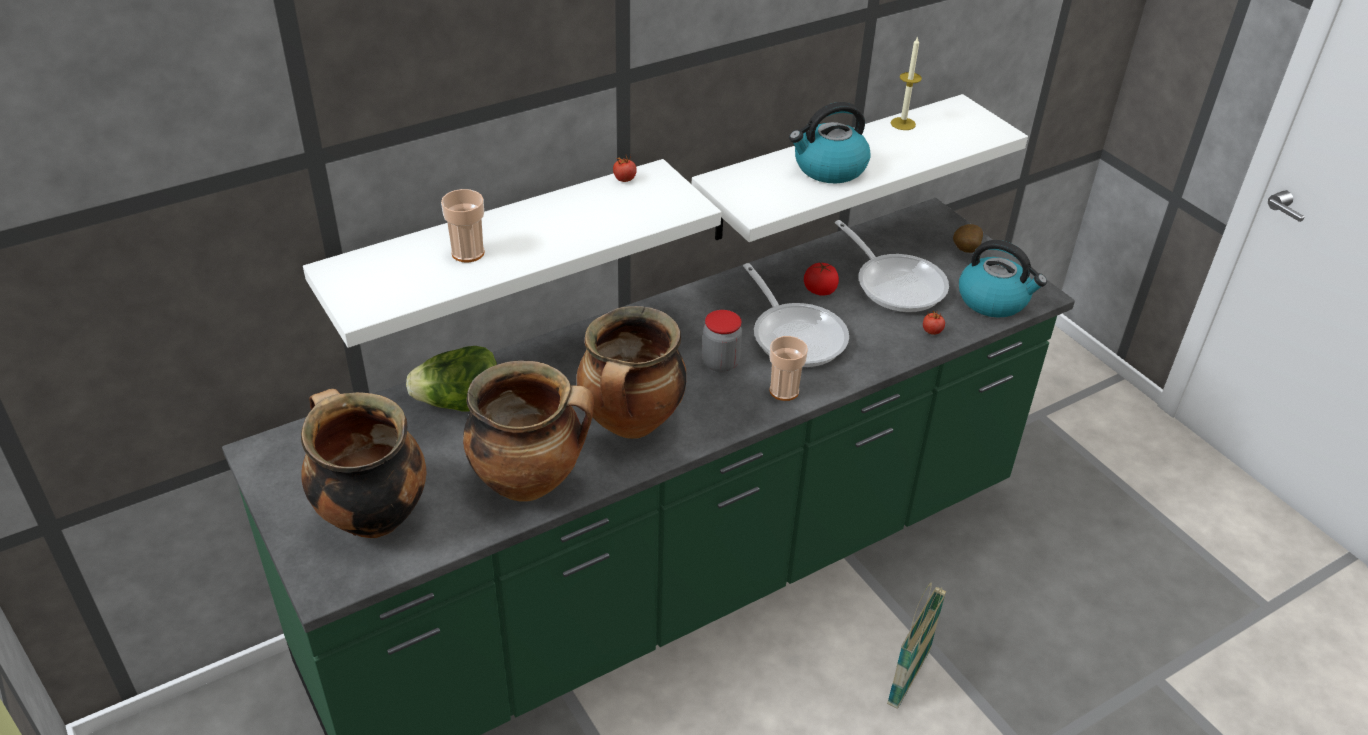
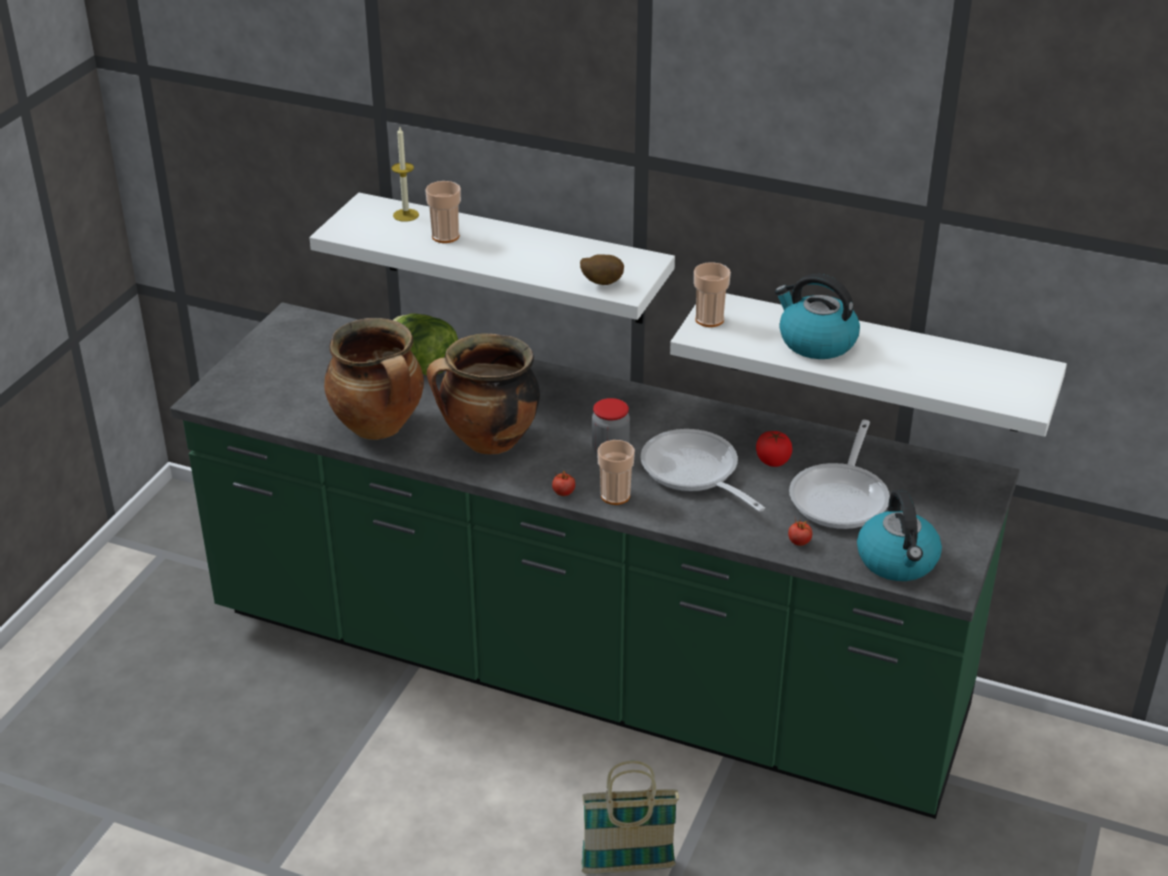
camera: 55 degrees right, 5 degrees down
cooking pot [301,389,427,538] -> none
tomato [613,155,637,182] -> tomato moved to [552,471,575,496]
frying pan [743,263,849,368] -> frying pan turned 120 degrees clockwise [640,429,765,512]
candle [891,36,922,130] -> candle moved to [391,127,419,222]
potato [953,224,983,253] -> potato moved to [580,255,624,285]
none -> cup [694,262,731,327]

